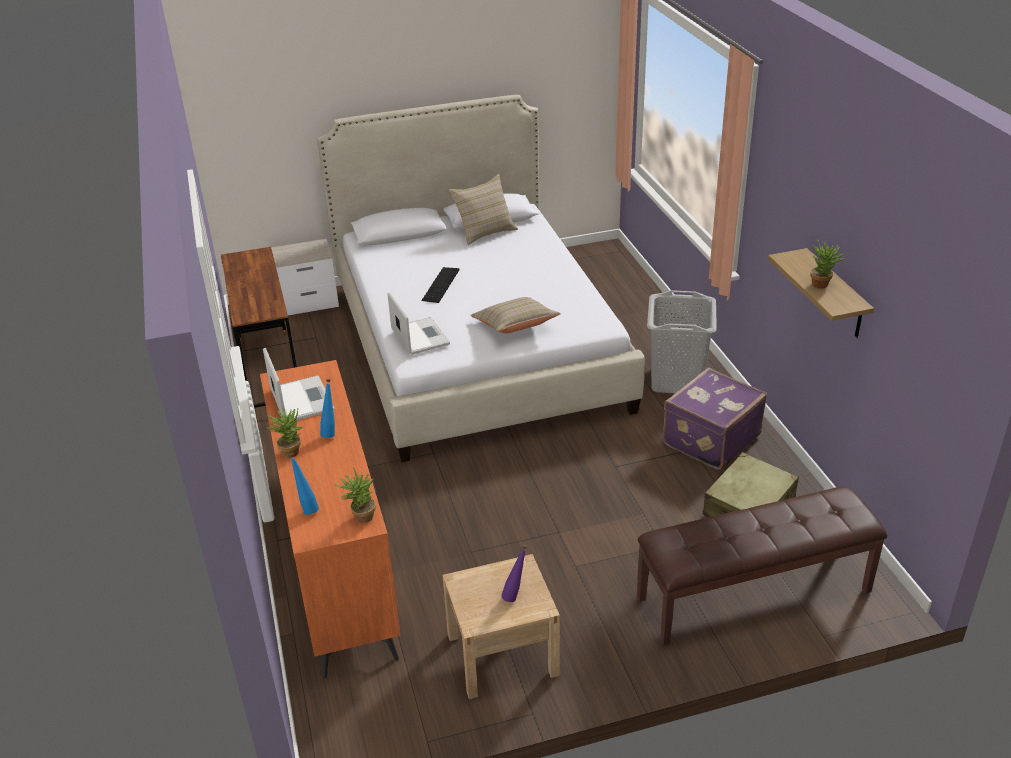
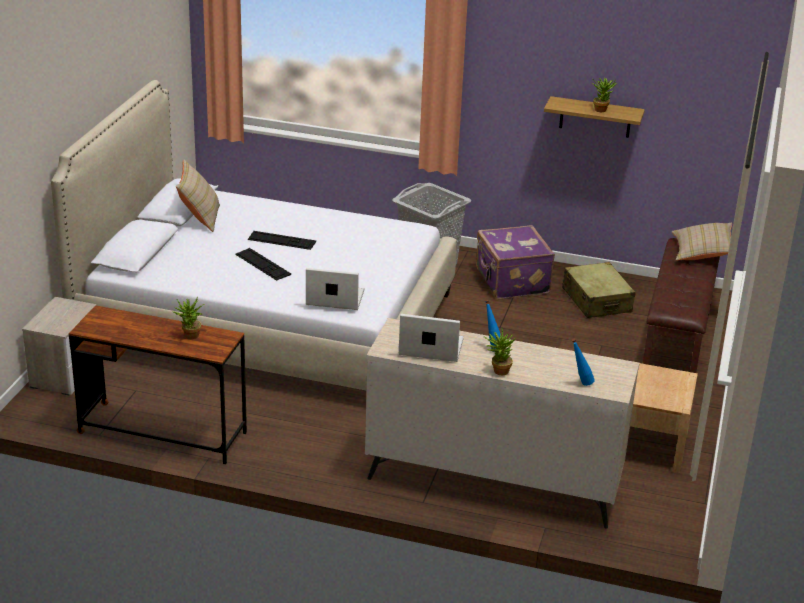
camera: 60 degrees left, 5 degrees down
orange dresser [260,360,401,679] -> beige dresser [365,318,639,529]
potted plant [335,467,376,523] -> potted plant moved to [173,297,204,339]
beige pillow [470,297,561,333] -> beige pillow moved to [672,223,732,261]
purple bottle [501,545,527,602] -> none
none -> keyboard [248,231,316,250]

